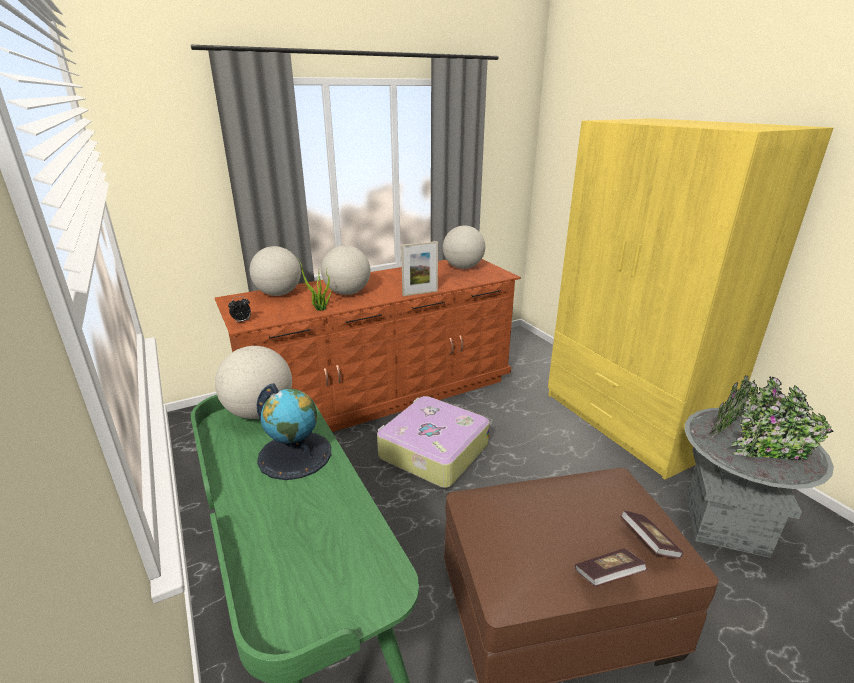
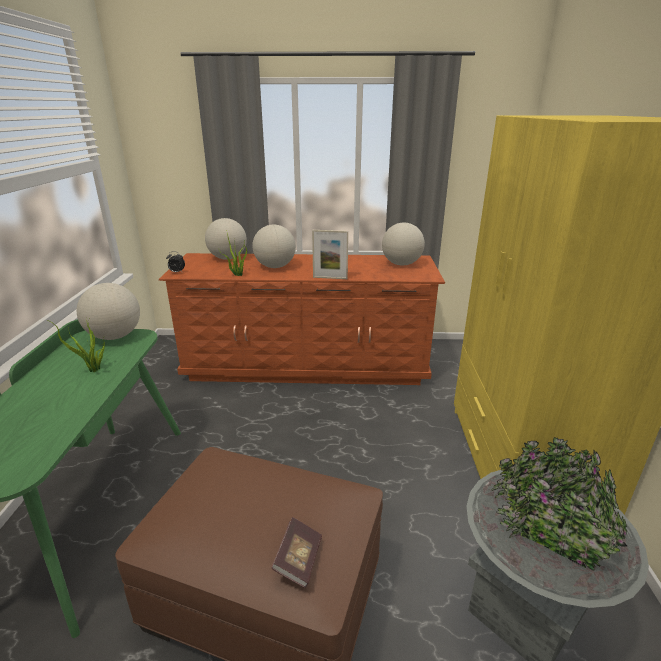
camera: 30 degrees right, 0 degrees up
globe [257,383,331,480] -> potted plant [51,318,105,372]
suitcase [377,396,490,488] -> none
book [575,548,648,586] -> none

